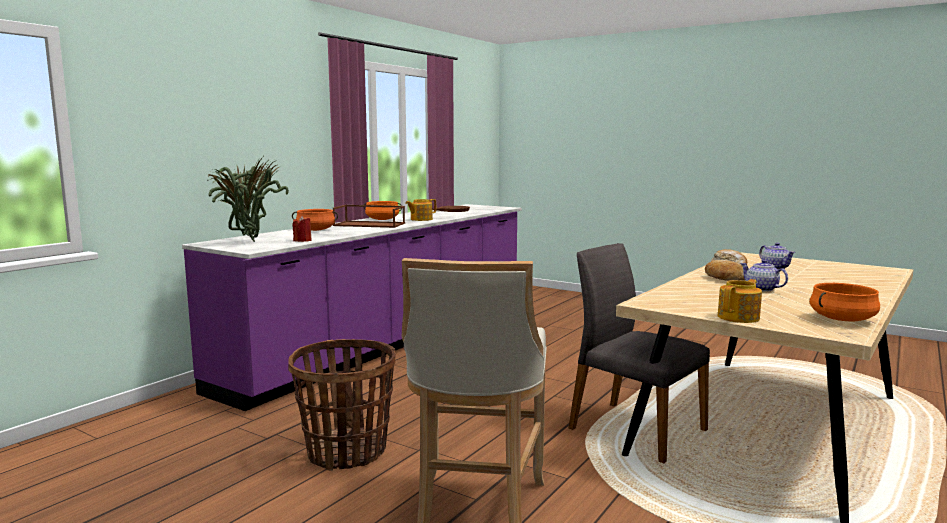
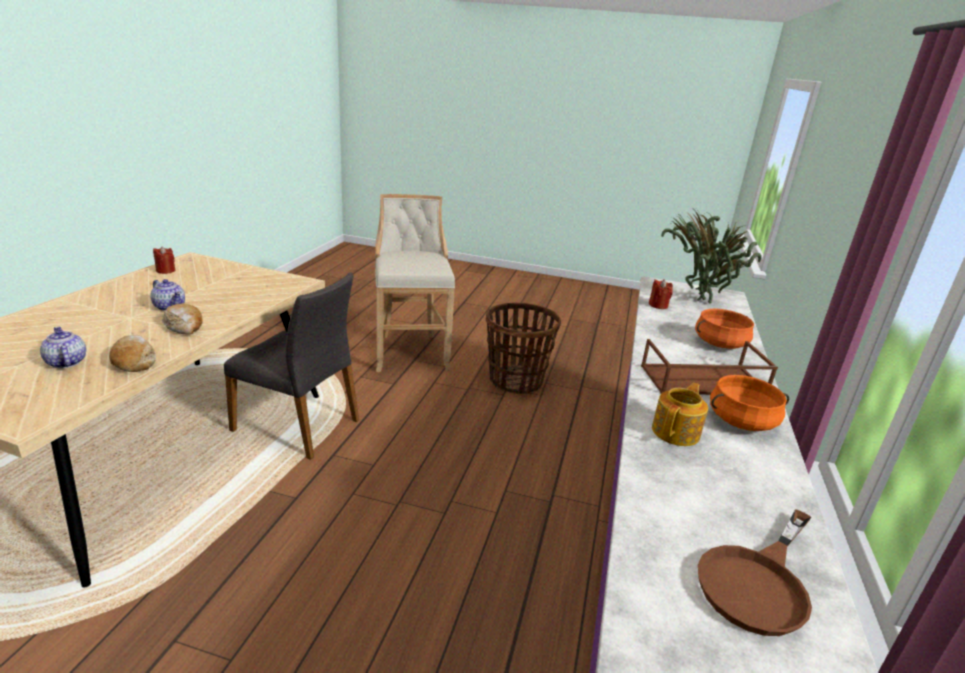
camera: 160 degrees right, 15 degrees up
teapot [718,279,762,323] -> none
orange cooking pot [809,283,880,321] -> red candle [153,246,175,274]

